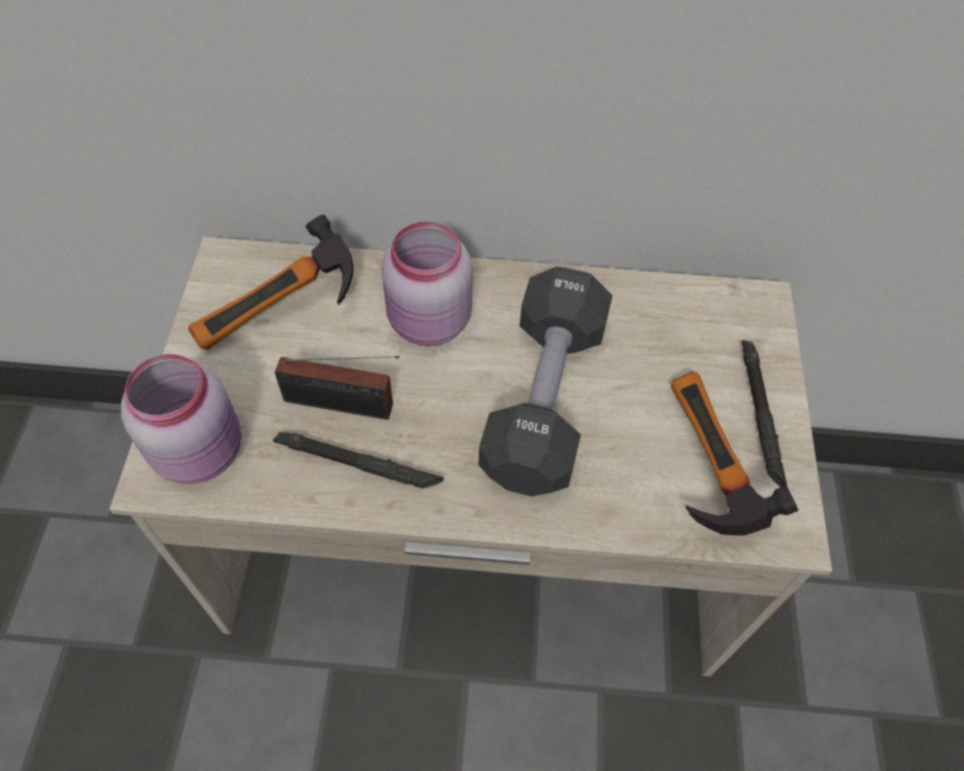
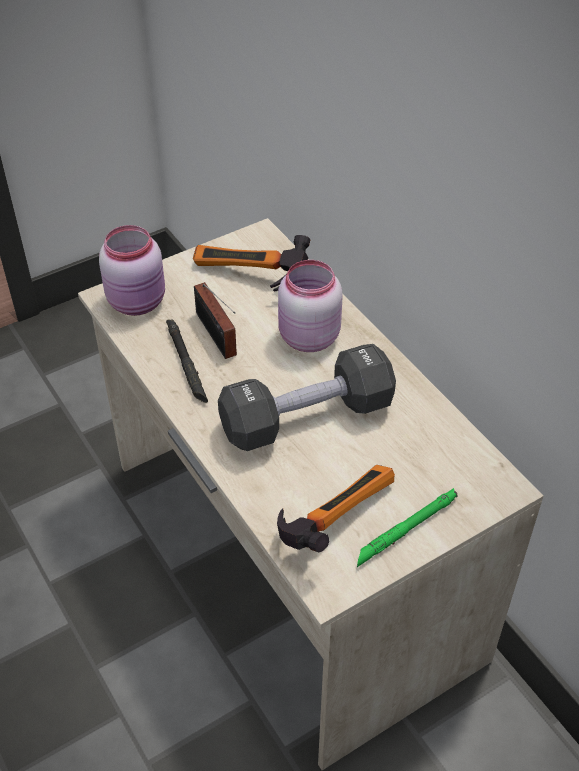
camera: 55 degrees right, 10 degrees down
black flashlight [742,340,787,487] -> green flashlight [357,488,458,567]

